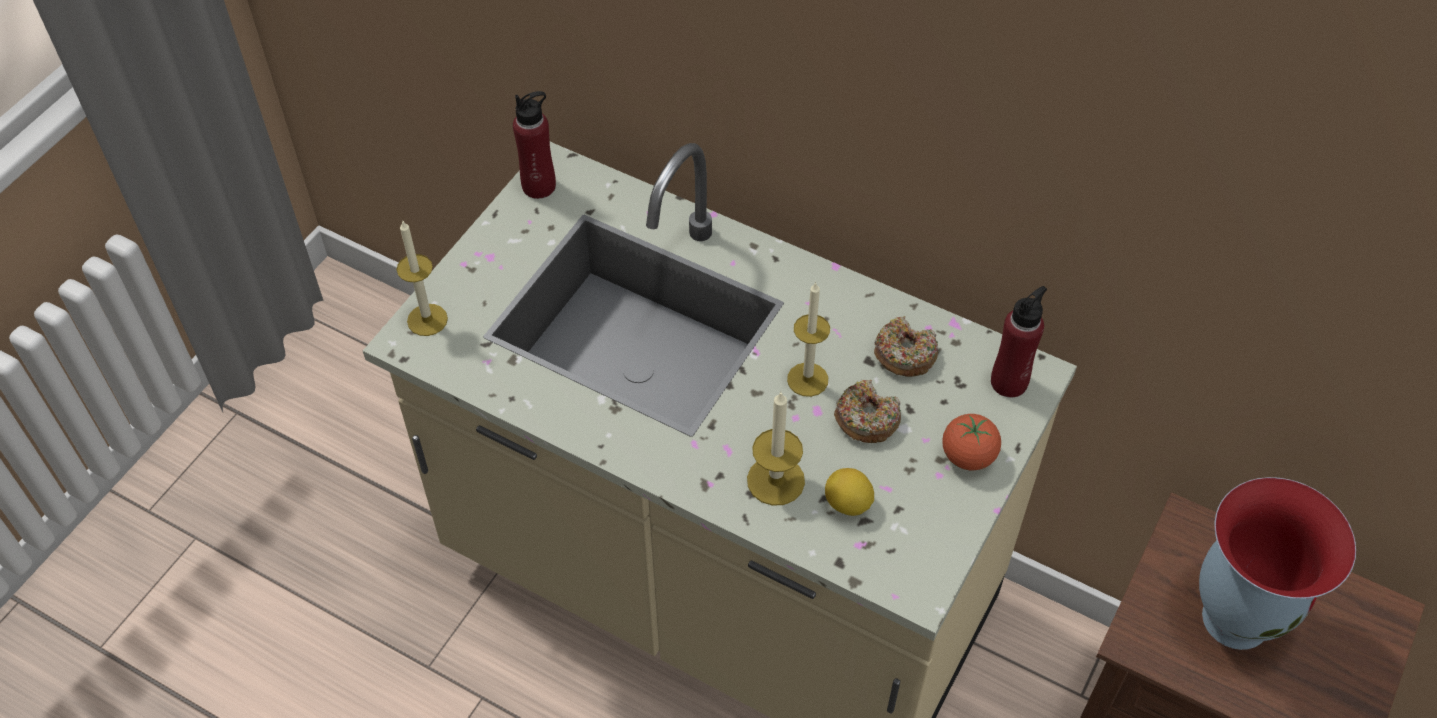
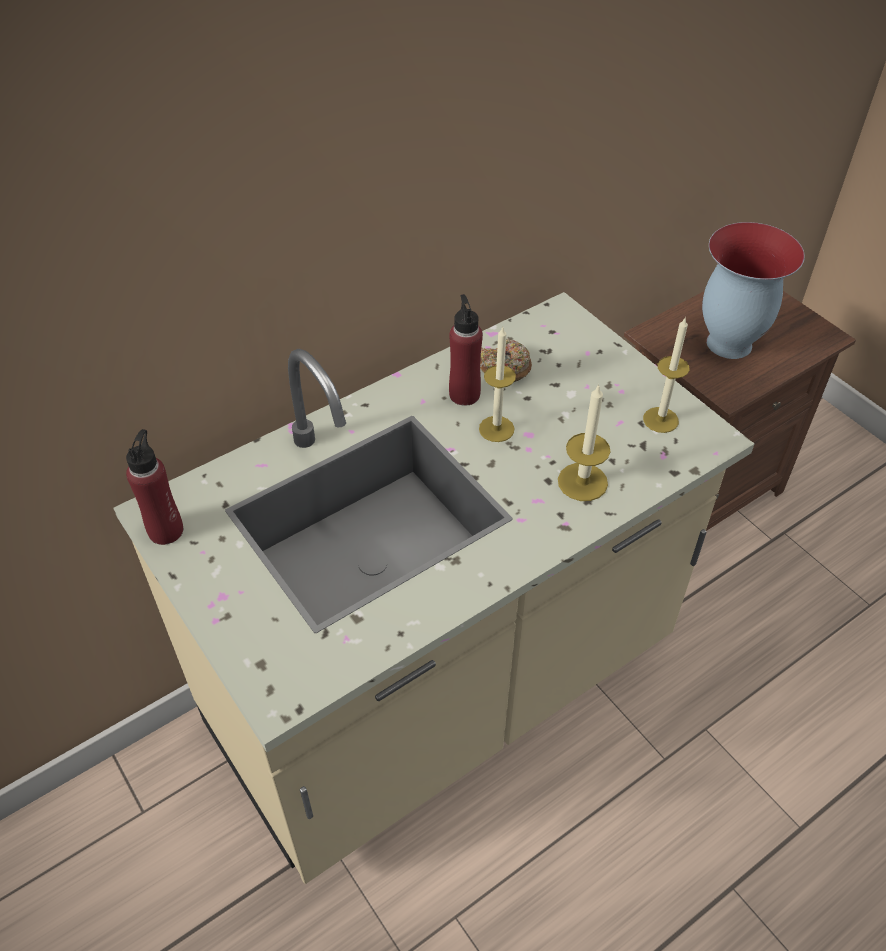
camera: 65 degrees left, 5 degrees down
candle [396,221,448,336] -> candle moved to [643,317,690,433]
lemon [825,468,874,516] -> none
donut [834,380,901,443] -> none
tomato [942,414,1001,470] -> none
red bottle [991,286,1047,398] -> red bottle moved to [449,294,483,406]

